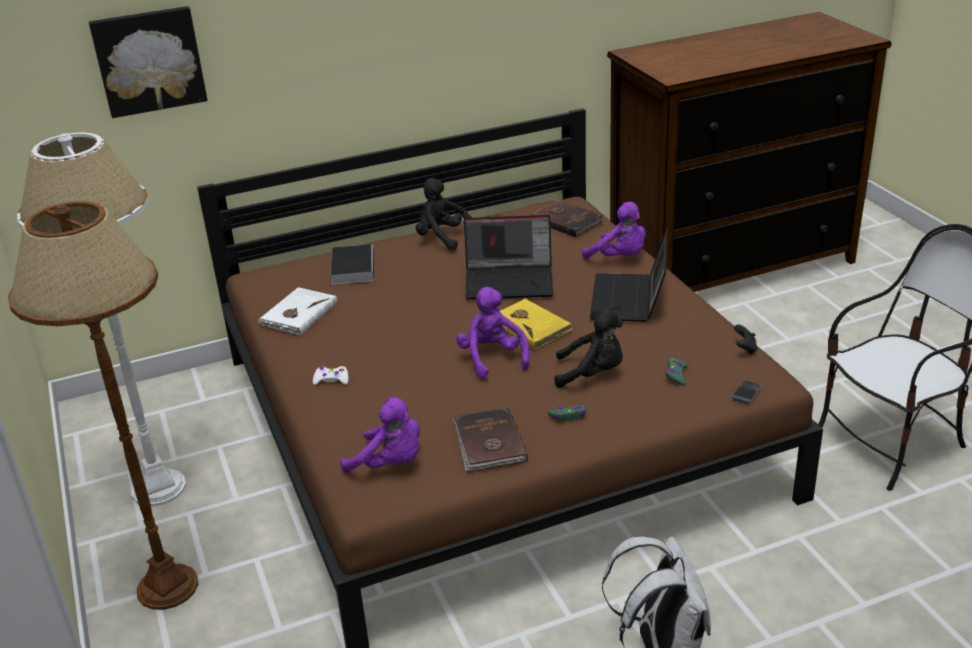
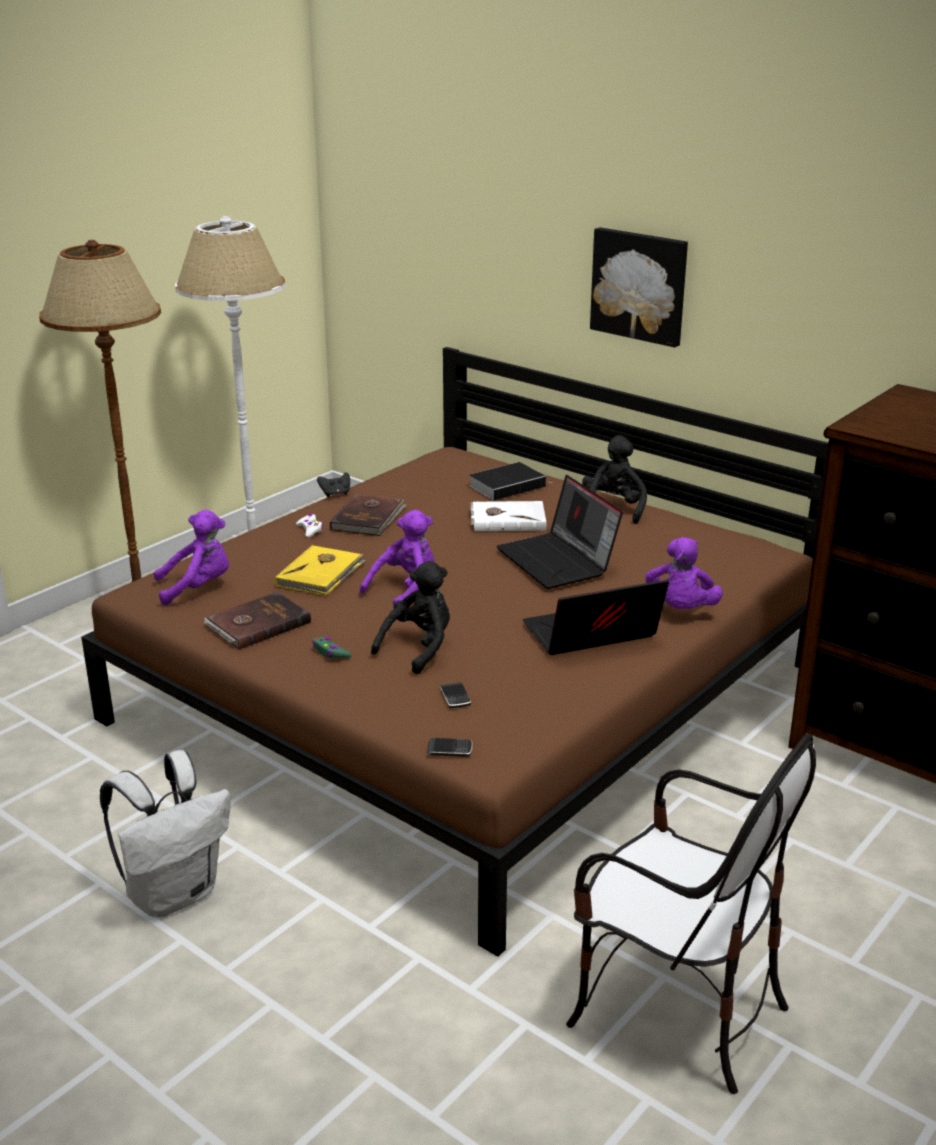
camera: 60 degrees right, 5 degrees down
picture [89,6,208,118] -> picture moved to [590,227,688,347]
white book [257,287,337,335] -> white book moved to [471,501,546,531]
purple plush toy [340,397,420,473] -> purple plush toy turned 105 degrees counterclockwise [153,510,229,605]
yellow book [500,299,572,350] -> yellow book moved to [275,545,366,596]
brown book [531,200,603,237] -> brown book moved to [330,494,407,536]
black plush toy [554,308,623,388] -> black plush toy turned 120 degrees counterclockwise [371,561,450,674]
green game controller [666,358,688,385] -> phone [440,682,471,708]
black game controller [734,325,757,355] -> black game controller moved to [317,472,350,497]

